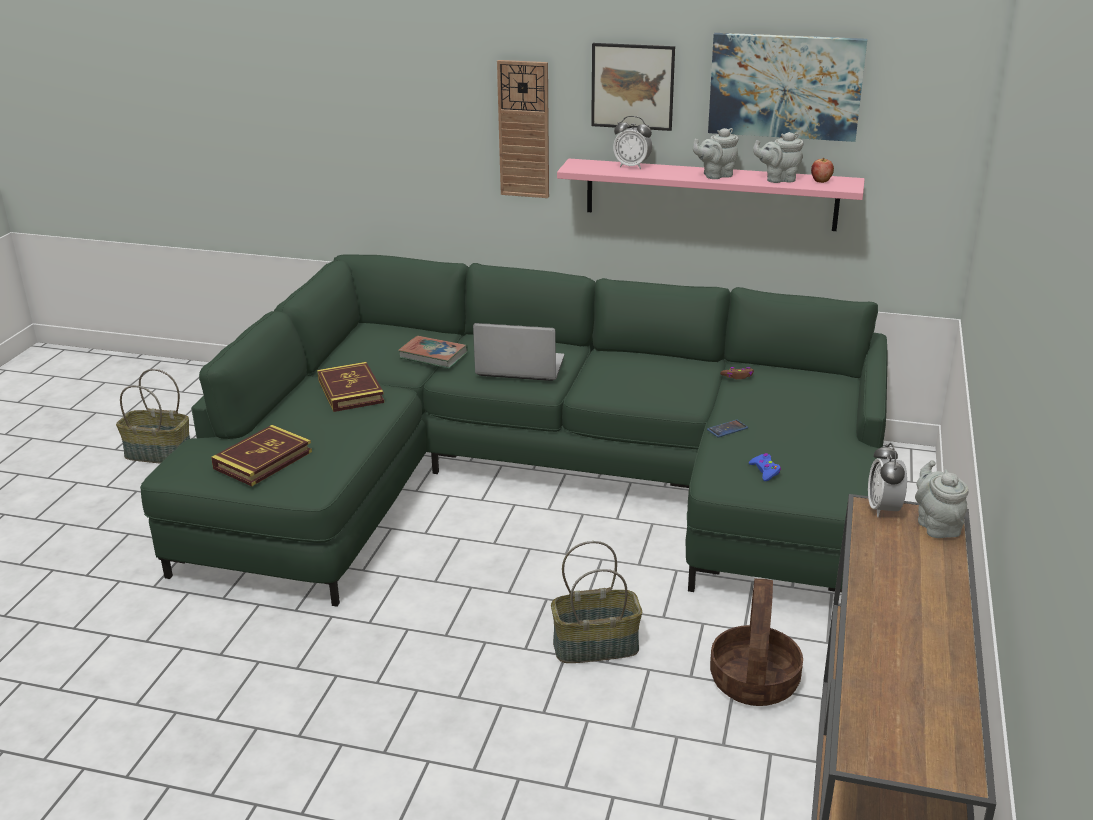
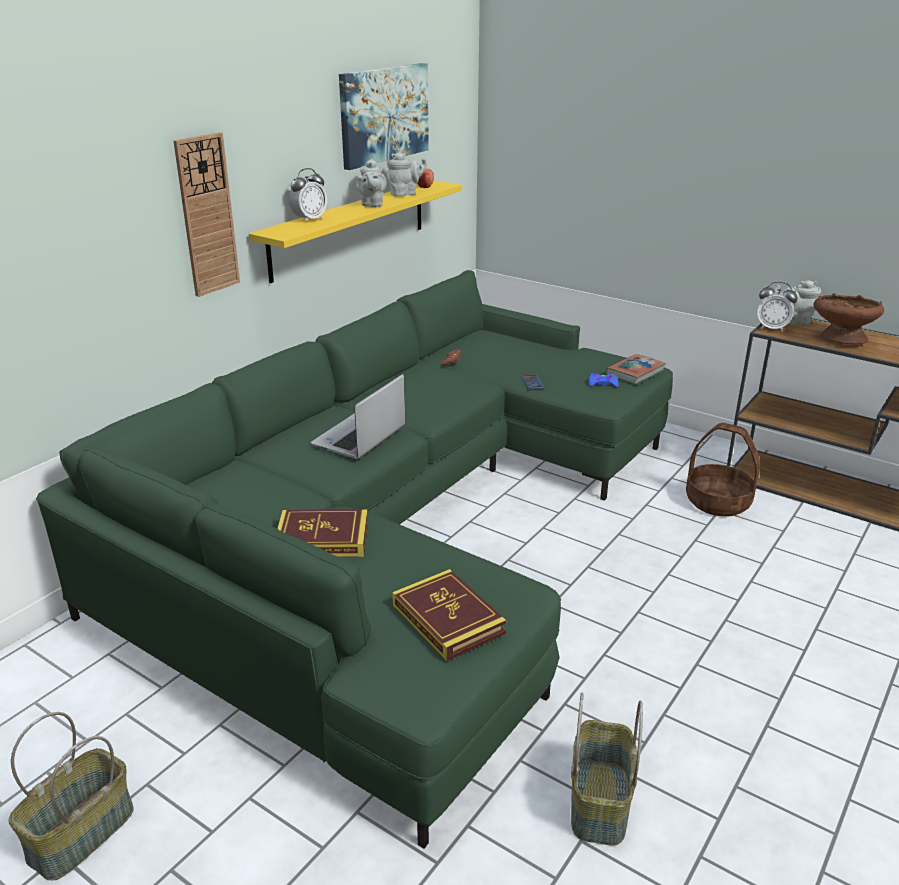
camera: 70 degrees left, 0 degrees up
book [398,336,468,368] -> book moved to [605,354,666,385]
basket [551,541,642,663] -> basket moved to [571,692,643,846]
pink shelf [557,159,865,231] -> yellow shelf [249,180,462,283]
picture [591,43,675,131] -> none
grey teapot [753,132,803,183] -> grey teapot turned 135 degrees counterclockwise [387,152,427,197]
none -> brown bowl [813,293,884,344]

